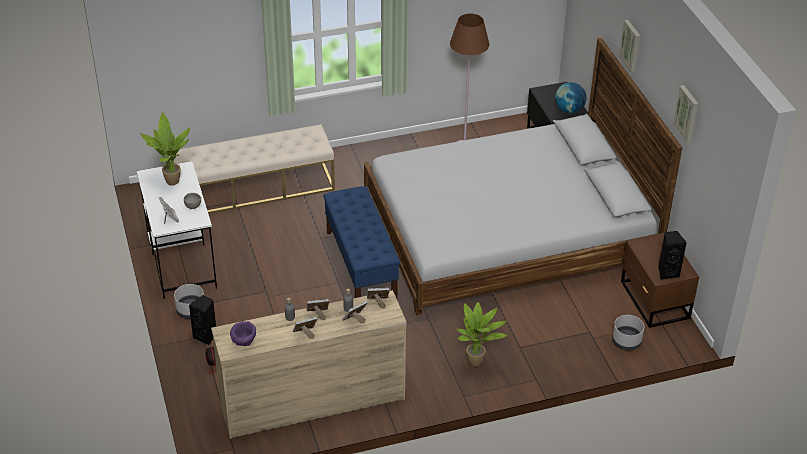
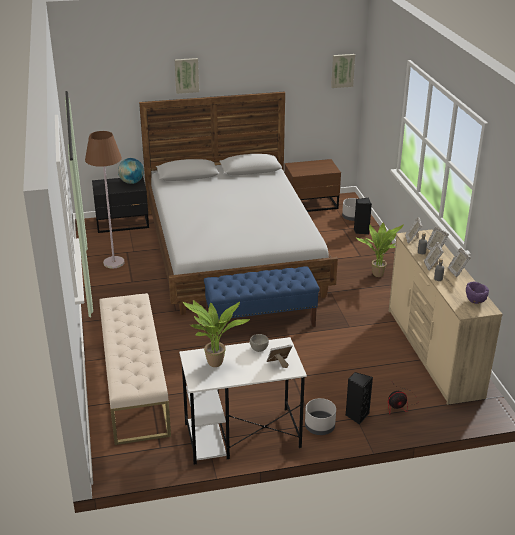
camera: 85 degrees left, 10 degrees down
black speaker [658,231,687,280] -> black speaker moved to [354,197,372,234]
picture [673,85,698,142] -> picture moved to [331,54,355,88]

